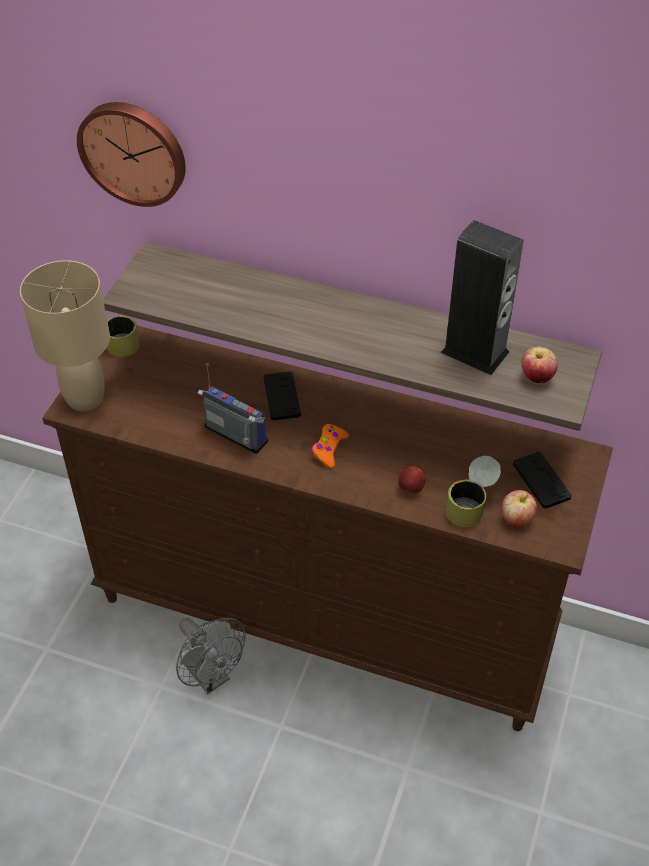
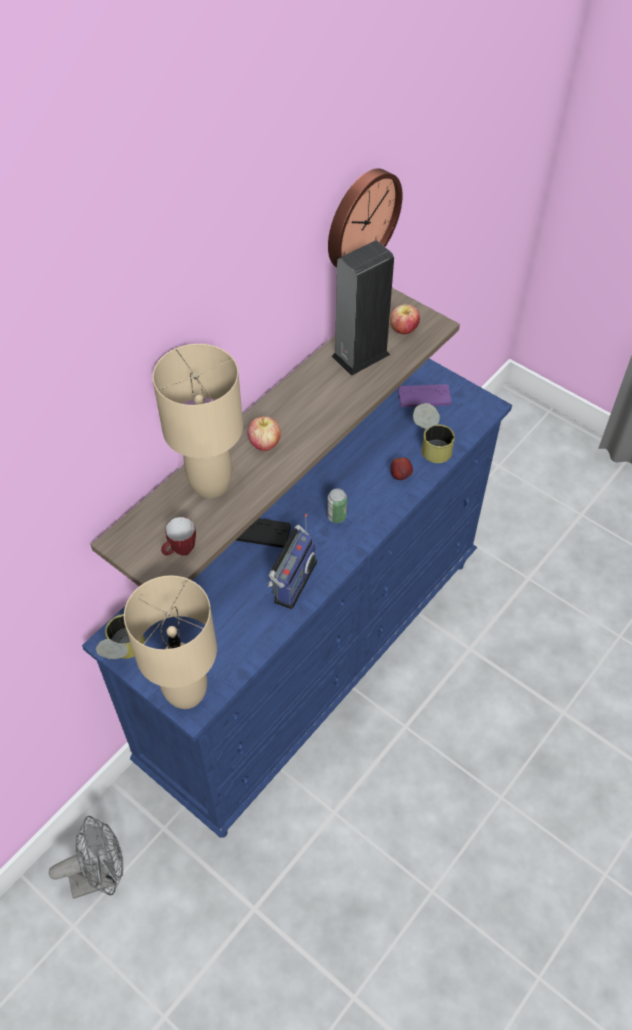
camera: 70 degrees left, 5 degrees up
brown dresser [42,325,613,731] -> blue dresser [82,359,512,838]
wall clock [77,102,186,207] -> wall clock moved to [328,168,403,267]
grey fan [176,618,246,694] -> grey fan moved to [49,816,123,899]
radio [198,363,269,454] -> radio turned 150 degrees clockwise [268,514,317,609]
orange game controller [311,424,349,468] -> can [327,488,347,523]
apple [502,490,537,527] -> apple moved to [248,416,281,451]
black game controller [513,452,572,509] -> purple game controller [398,384,452,407]
none -> beige table lamp [153,344,243,498]
none -> mug [161,517,196,556]

